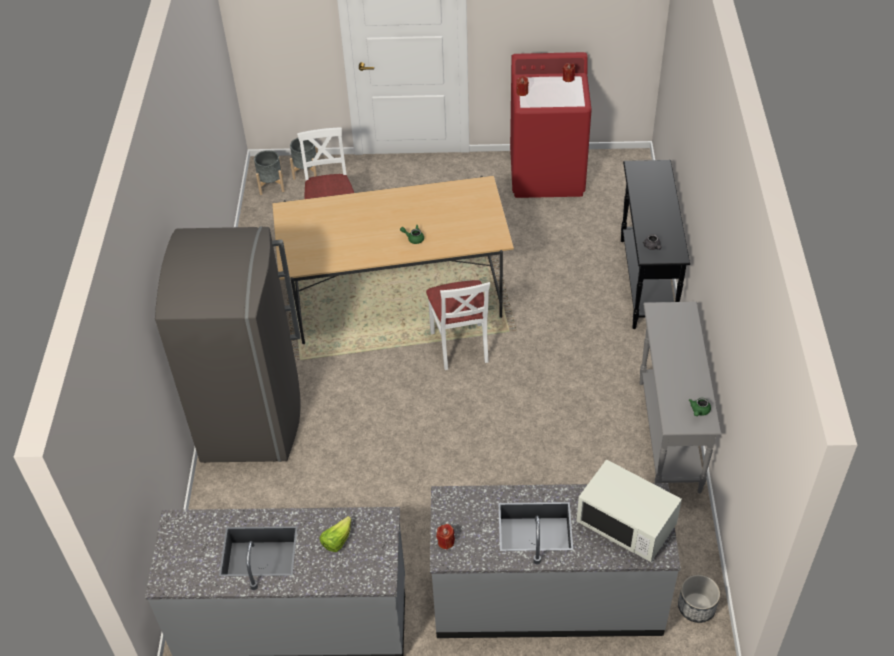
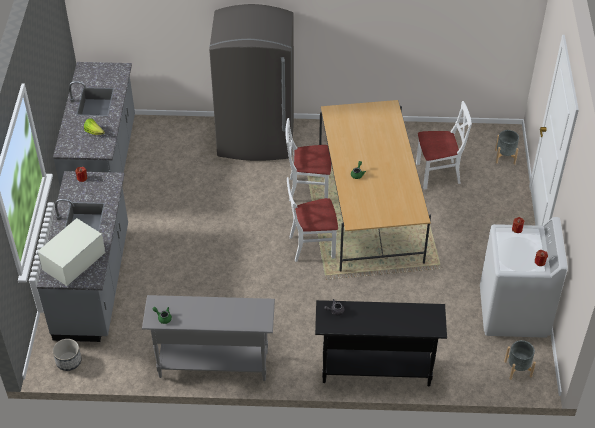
camera: 90 degrees right, 0 degrees up
grey planter [254,150,284,195] -> grey planter moved to [504,340,536,380]
red washing machine [510,52,592,198] -> white washing machine [480,217,568,338]
none -> white chair [285,118,331,201]

